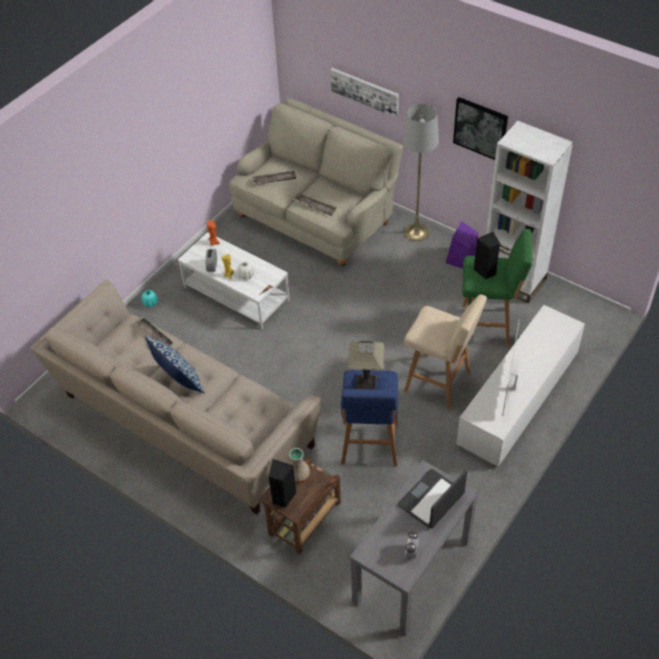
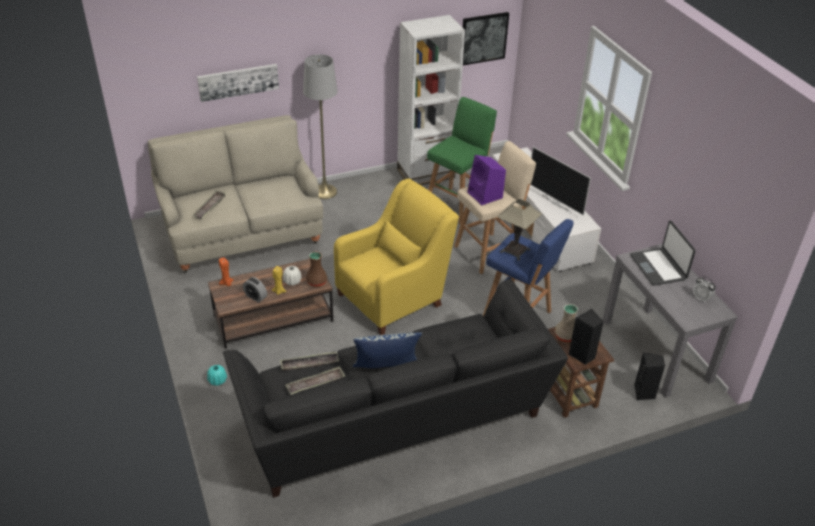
camera: 60 degrees left, 10 degrees down
beige sofa [30,280,322,515] -> black sofa [223,279,568,498]
white coffee table [178,232,290,329] -> brown coffee table [208,259,333,349]
tray [293,193,337,216] -> tray moved to [286,366,345,395]
purple speaker [446,221,478,269] -> purple speaker moved to [467,155,506,205]
picture [453,97,508,160] -> picture moved to [463,12,509,65]
black speaker [473,232,500,279] -> black speaker moved to [634,352,665,401]
none -> brown vase [306,252,327,287]
none -> yellow armchair [334,178,459,335]

